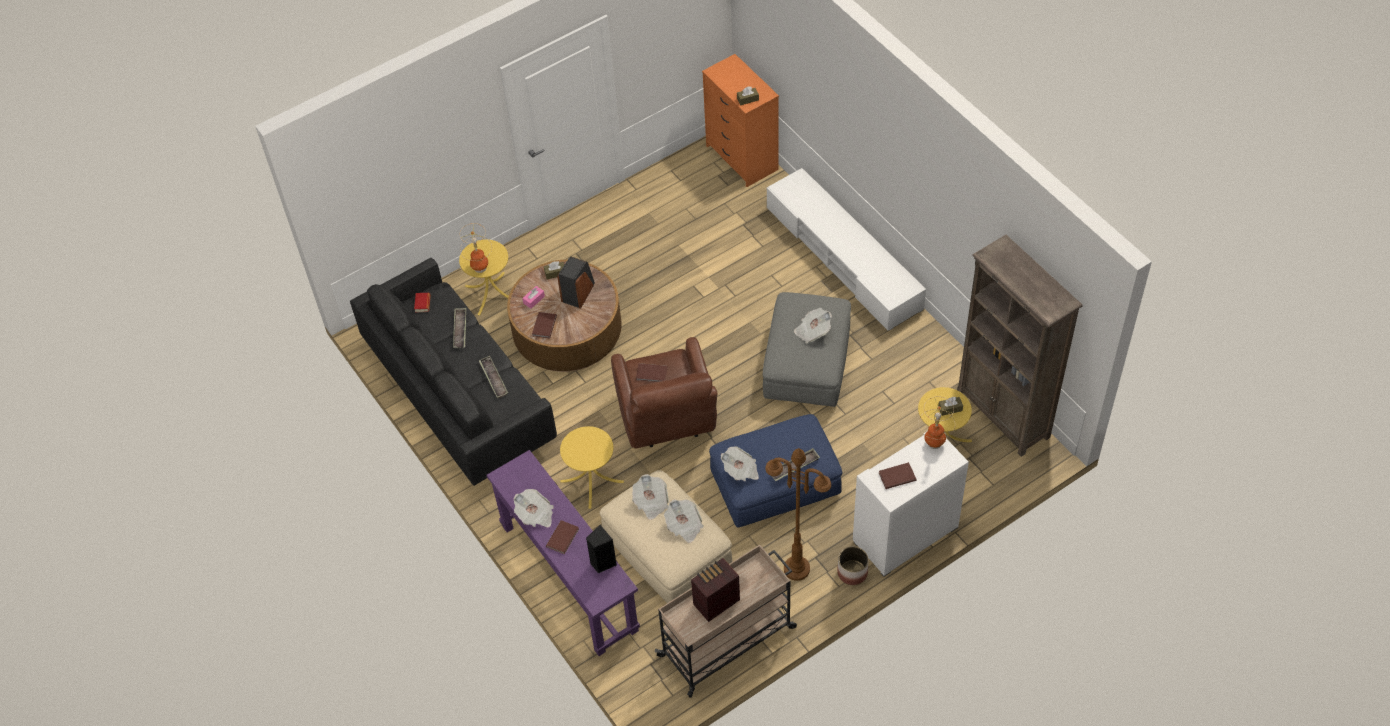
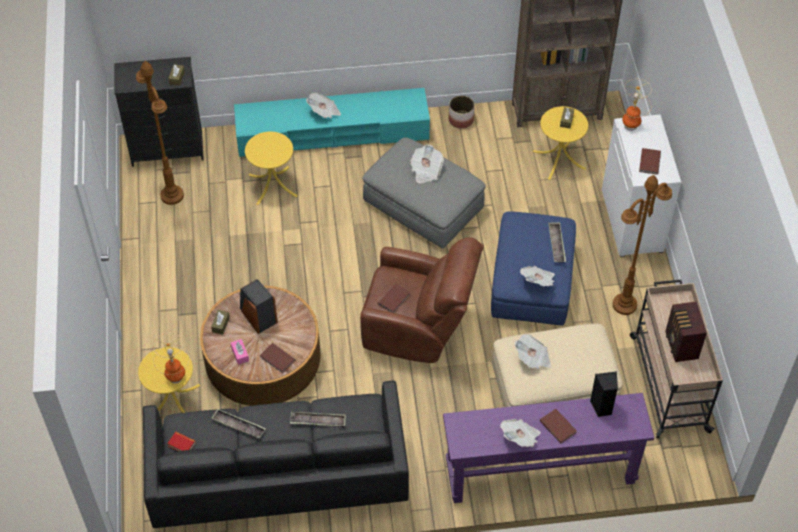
camera: 65 degrees left, 0 degrees up
yellow side table [560,426,624,509] -> yellow side table moved to [245,132,298,205]
newspaper [664,499,704,543] -> newspaper moved to [306,93,341,118]
orange dresser [702,54,779,187] -> black dresser [114,57,204,167]
white tv stand [767,168,926,331] -> turquoise tv stand [234,88,430,157]
planter [837,546,869,585] -> planter moved to [449,96,475,129]
none -> brown floor lamp [136,61,184,205]

